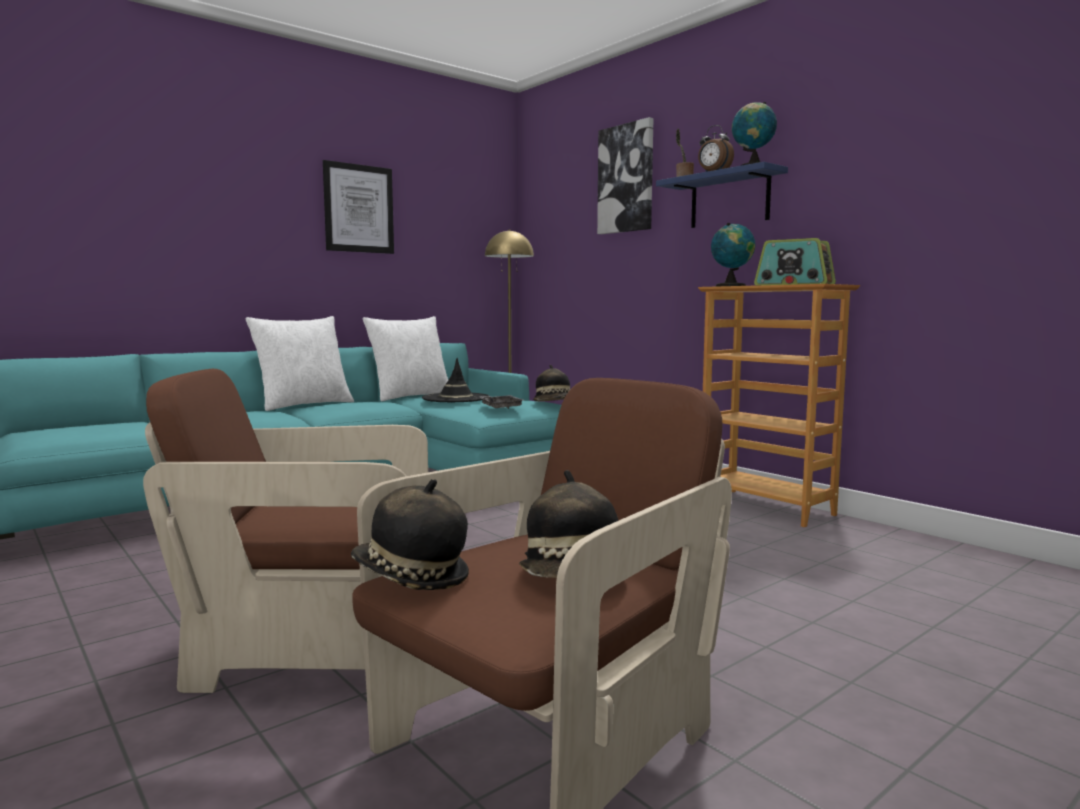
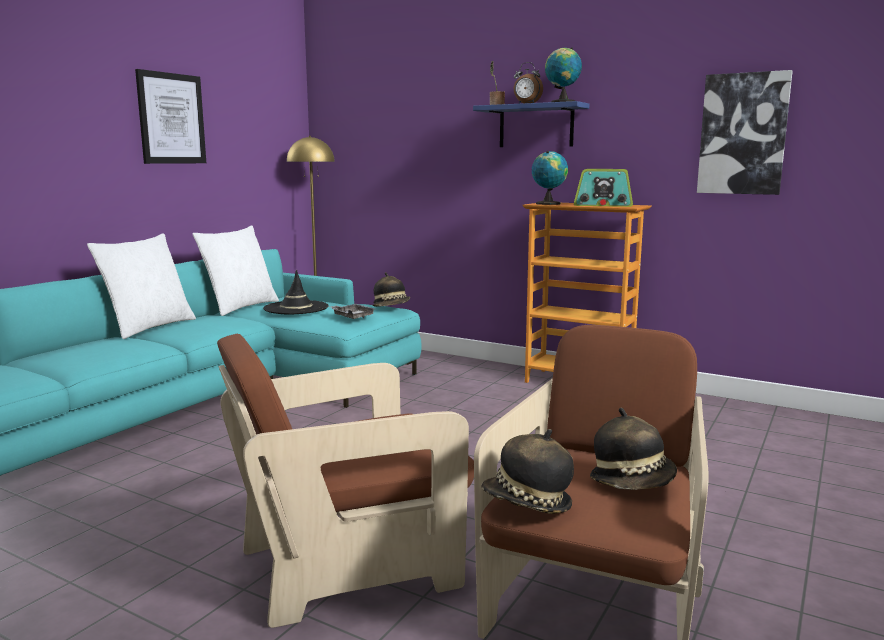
camera: 20 degrees left, 5 degrees up
picture [597,117,654,234] -> picture moved to [697,70,793,195]

